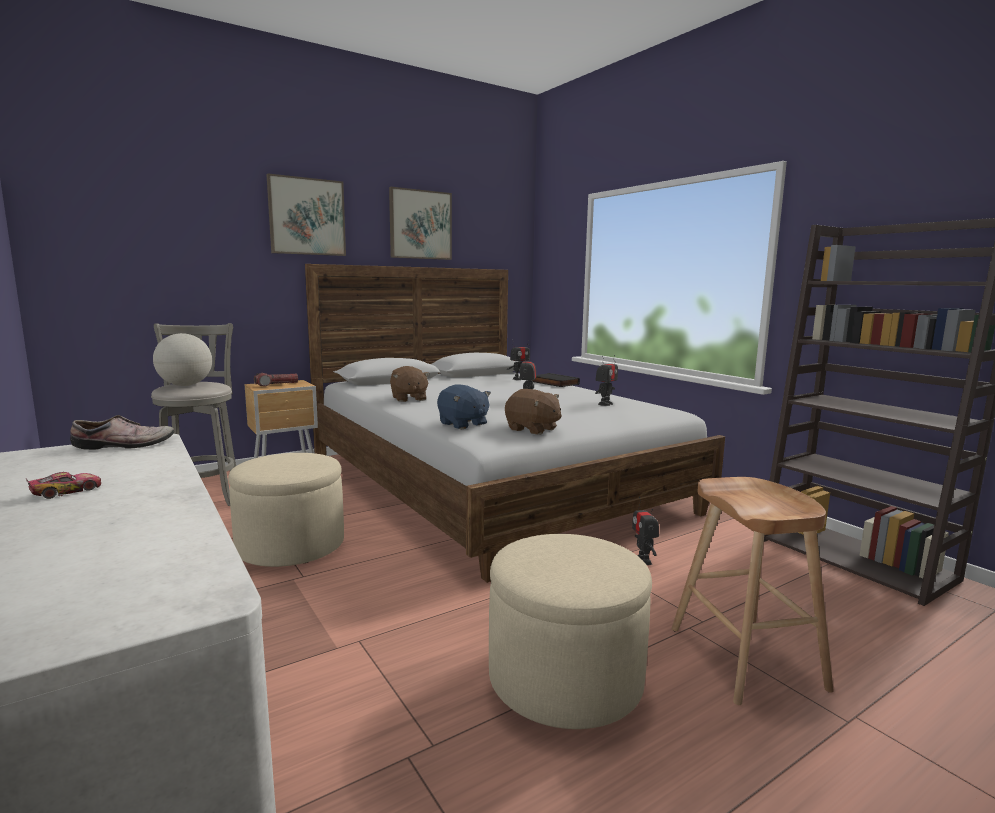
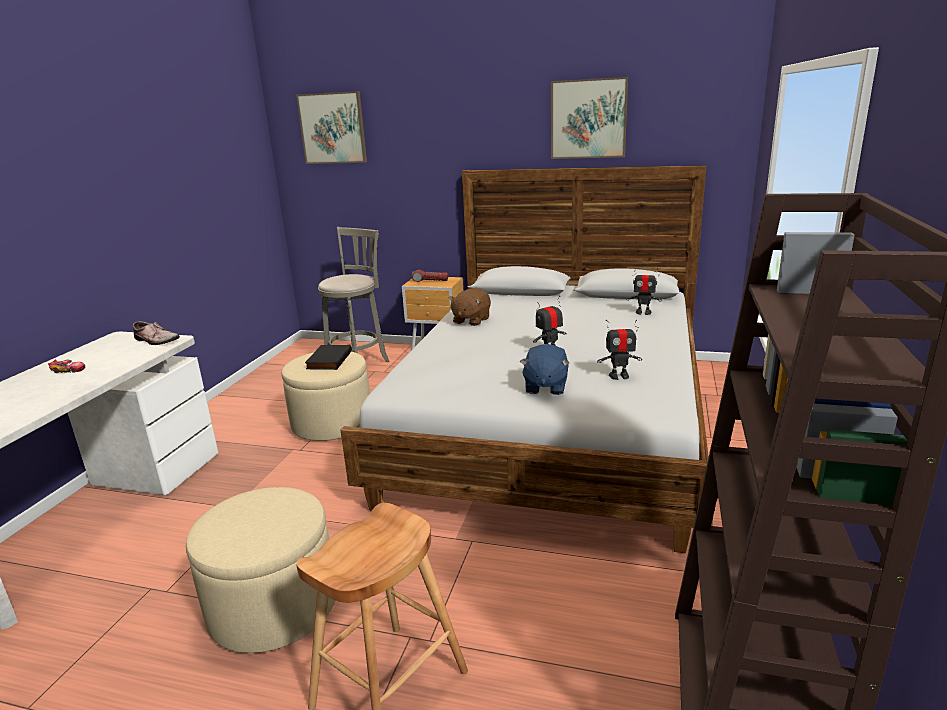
camera: 50 degrees right, 10 degrees up
globe [153,333,212,386] -> none
picture [266,174,346,256] -> picture moved to [296,91,367,164]
blue plush toy [437,384,491,429] -> blue plush toy moved to [520,344,569,395]
brown plush toy [505,389,562,435] -> none
black book [532,373,580,387] -> black book moved to [305,345,352,370]
toy robot [632,497,659,565] -> none

